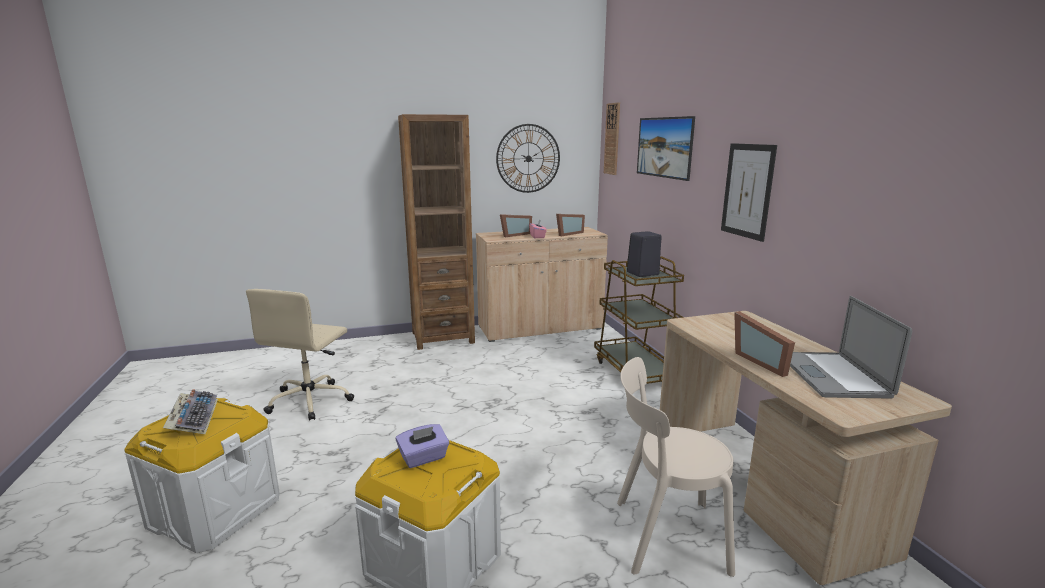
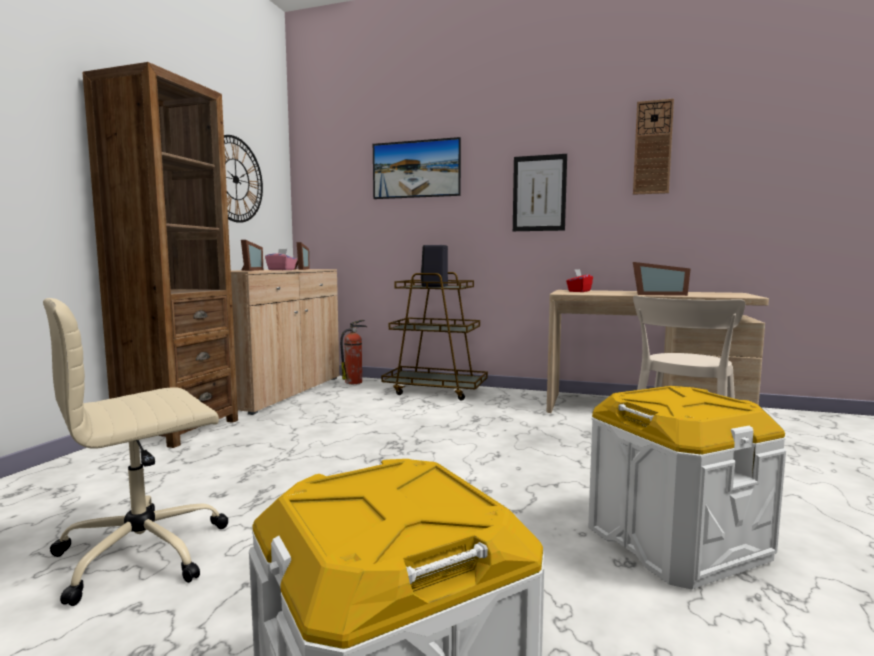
camera: 55 degrees left, 10 degrees down
keyboard [163,389,218,434] -> none
beige office chair [246,289,354,421] -> beige office chair turned 90 degrees clockwise [43,298,229,606]
purple tissue box [396,424,449,468] -> none
wall clock [604,102,620,175] -> wall clock moved to [633,99,674,195]
laptop [790,296,912,399] -> none
none -> fire extinguisher [340,320,367,384]
none -> red tissue box [566,269,593,292]

